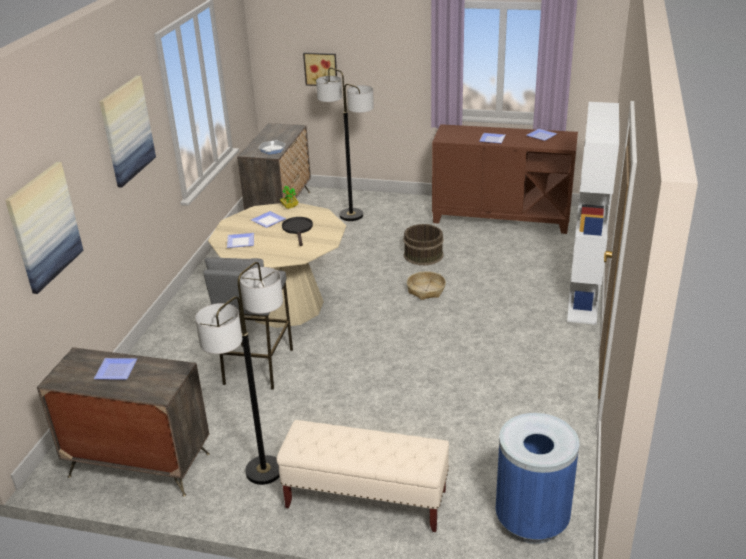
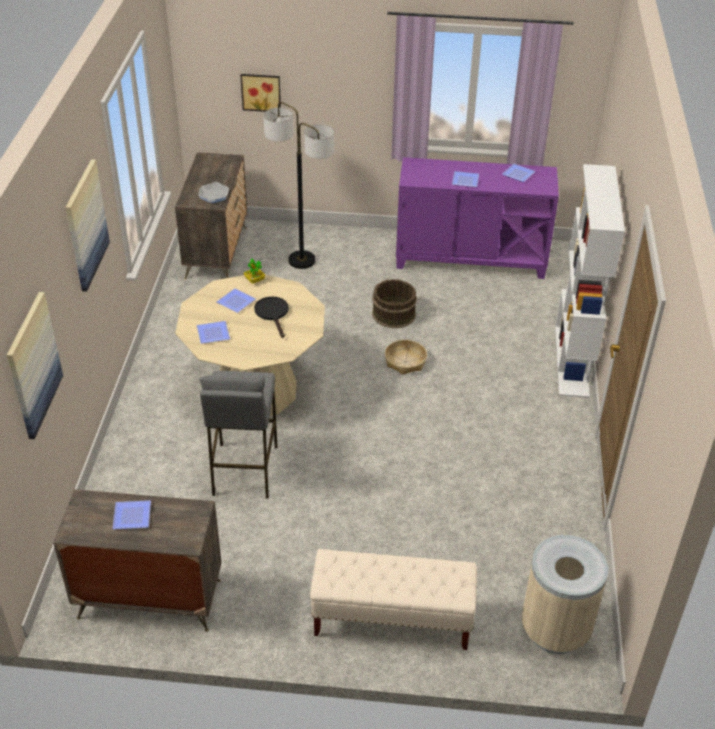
camera: 10 degrees left, 10 degrees up
floor lamp [195,262,283,485] -> none
brown cabinet [432,124,578,234] -> purple cabinet [396,157,559,279]
blue trash can [495,413,579,544] -> beige trash can [521,535,609,654]

